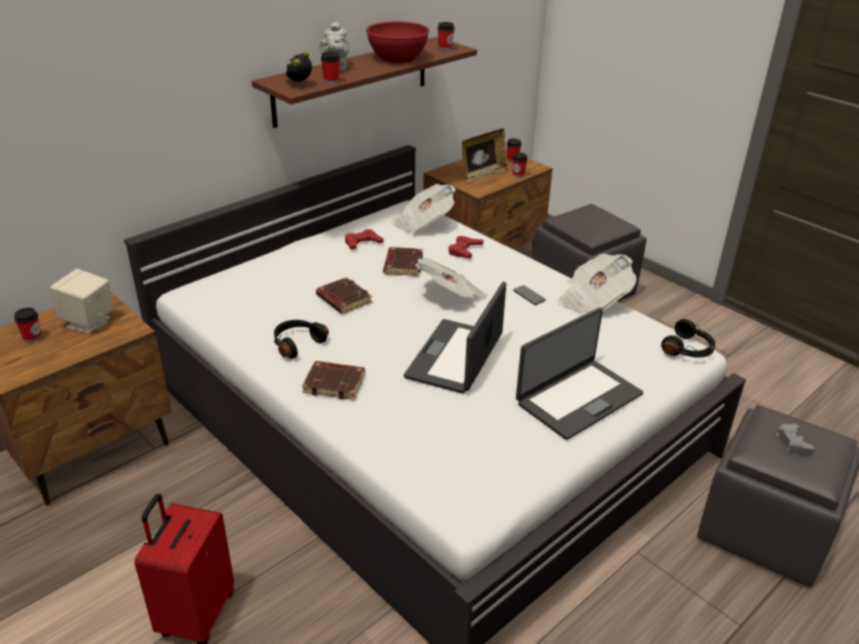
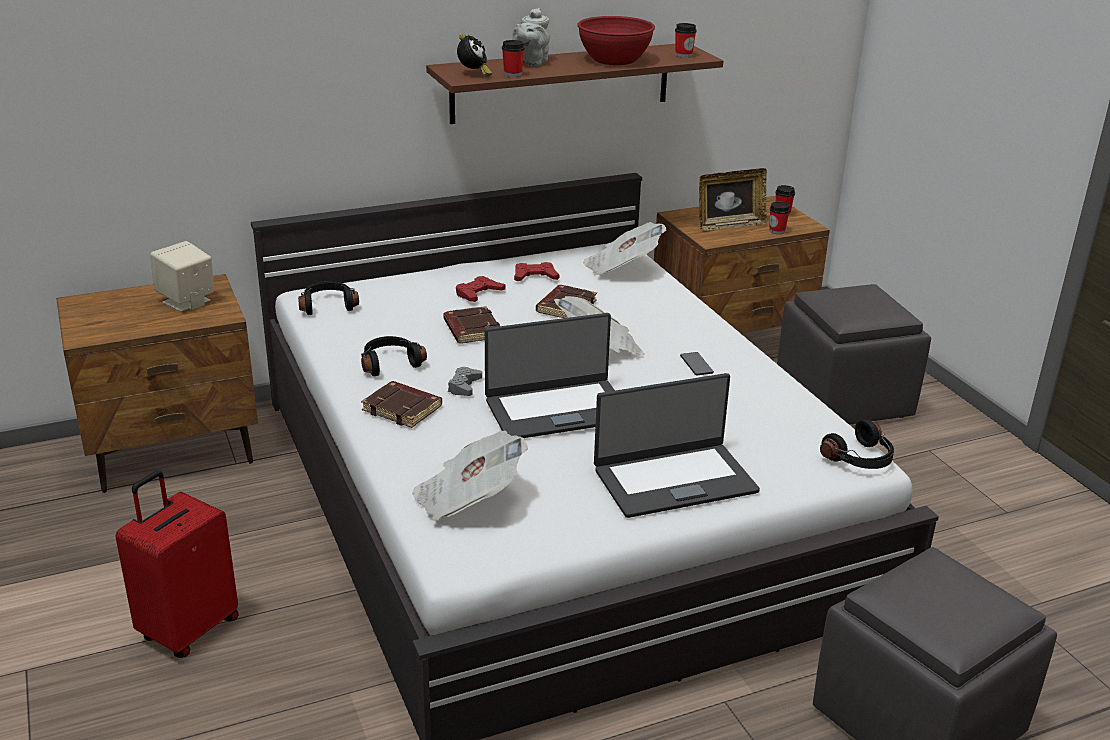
camera: 20 degrees right, 5 degrees down
cup [14,307,42,343] -> none
alarm clock [285,51,312,83] -> alarm clock turned 150 degrees clockwise [457,34,492,76]
laptop [404,282,506,394] -> laptop turned 150 degrees counterclockwise [485,313,615,438]
red game controller [449,236,483,258] -> red game controller moved to [456,276,506,302]
newspaper [557,254,637,313] -> newspaper moved to [412,430,528,521]
grey game controller [776,424,814,454] -> grey game controller moved to [448,367,482,396]
none -> black headphones [298,281,359,315]

